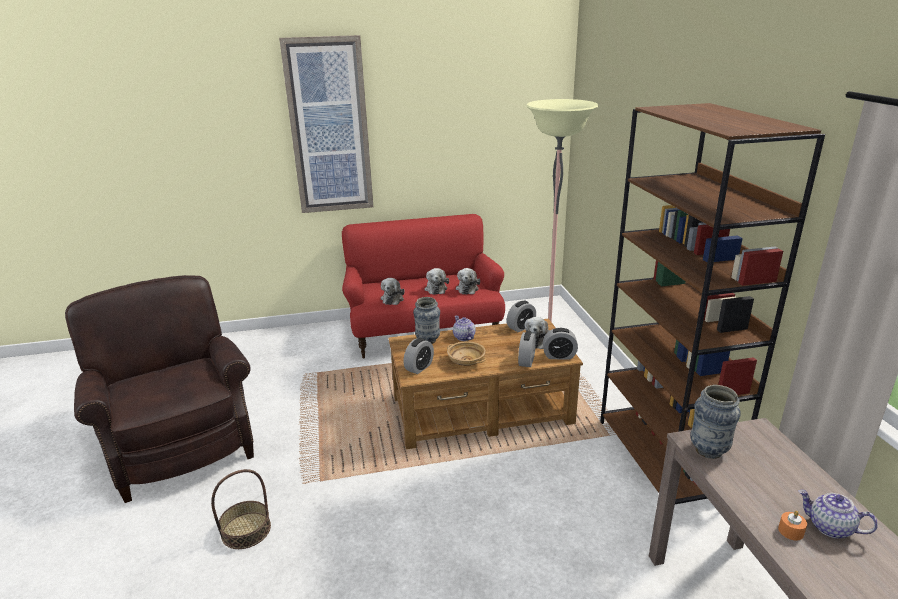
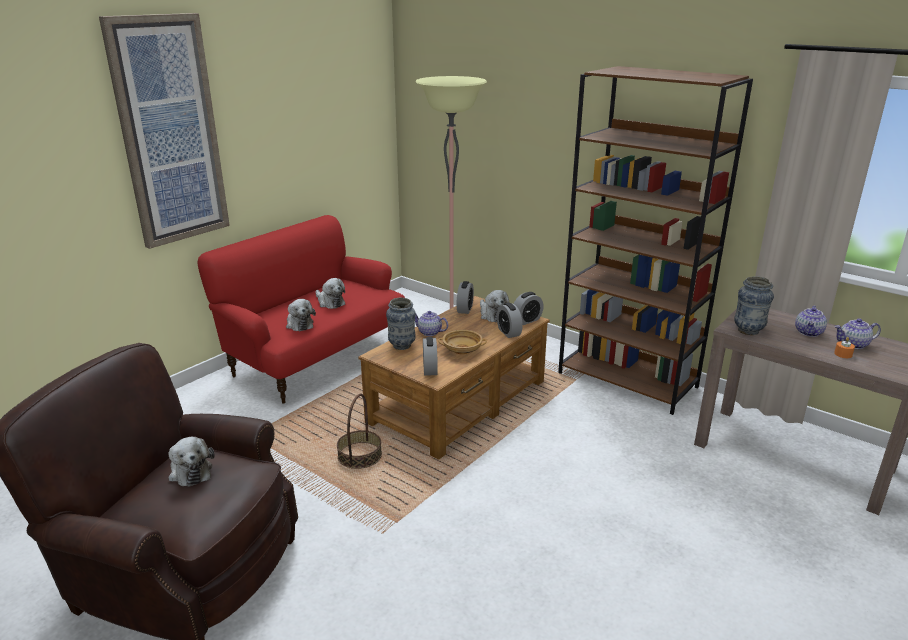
camera: 40 degrees left, 0 degrees up
basket [211,469,271,549] -> basket moved to [337,394,382,469]
plush toy [456,268,480,294] -> plush toy moved to [168,437,215,487]
none -> teapot [795,306,827,337]

